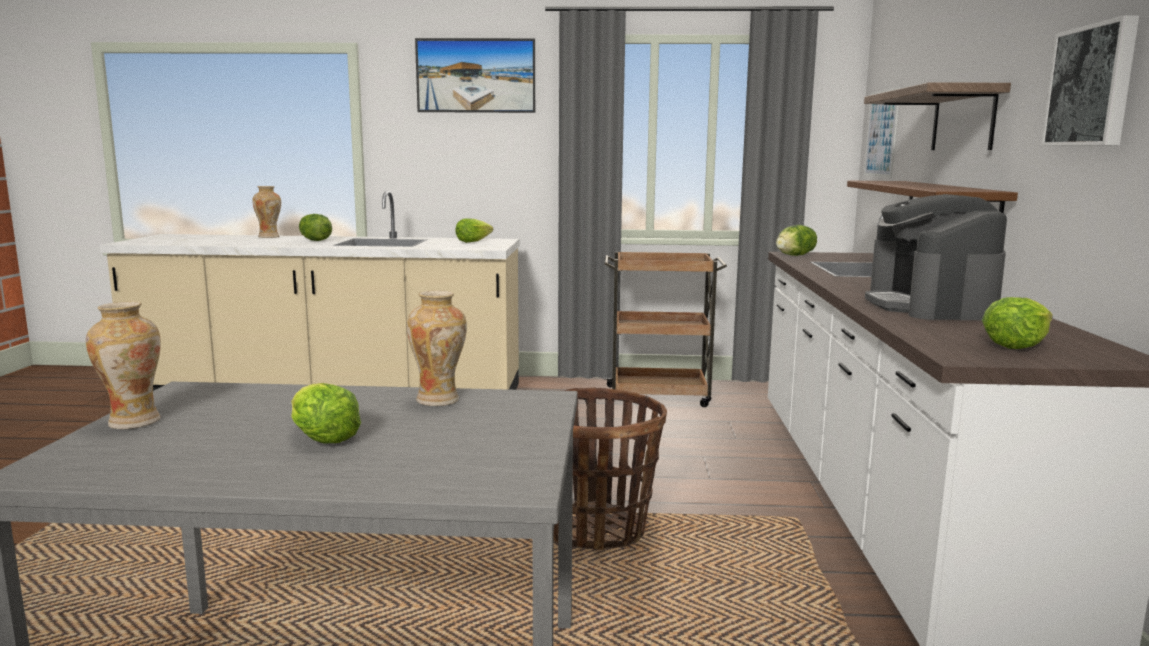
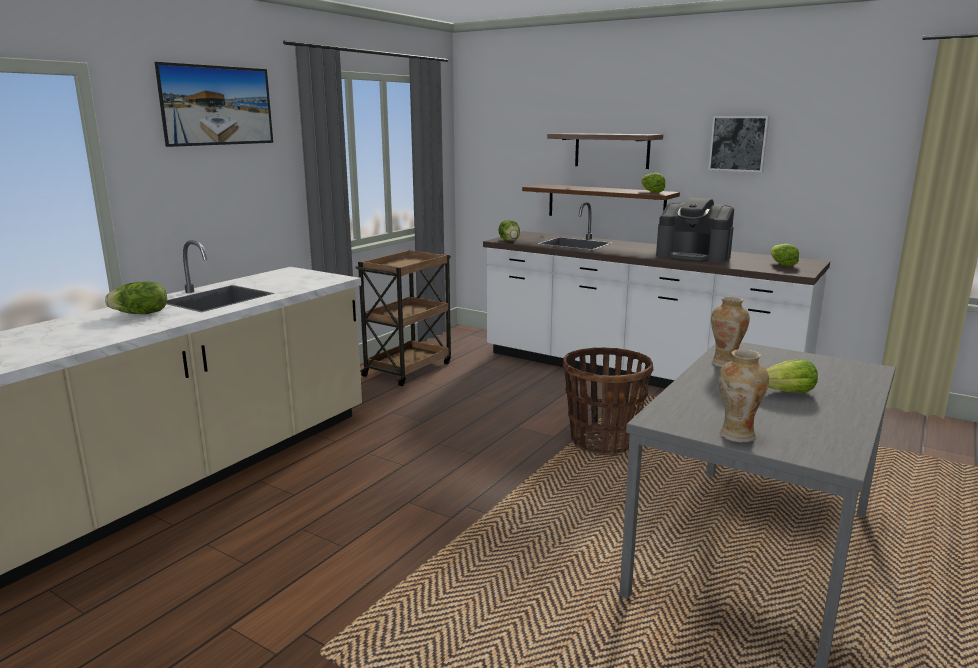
camera: 60 degrees left, 5 degrees up
vase [252,186,281,238] -> none
lettuce [455,218,493,243] -> lettuce moved to [641,173,665,193]
picture [864,87,900,178] -> none

